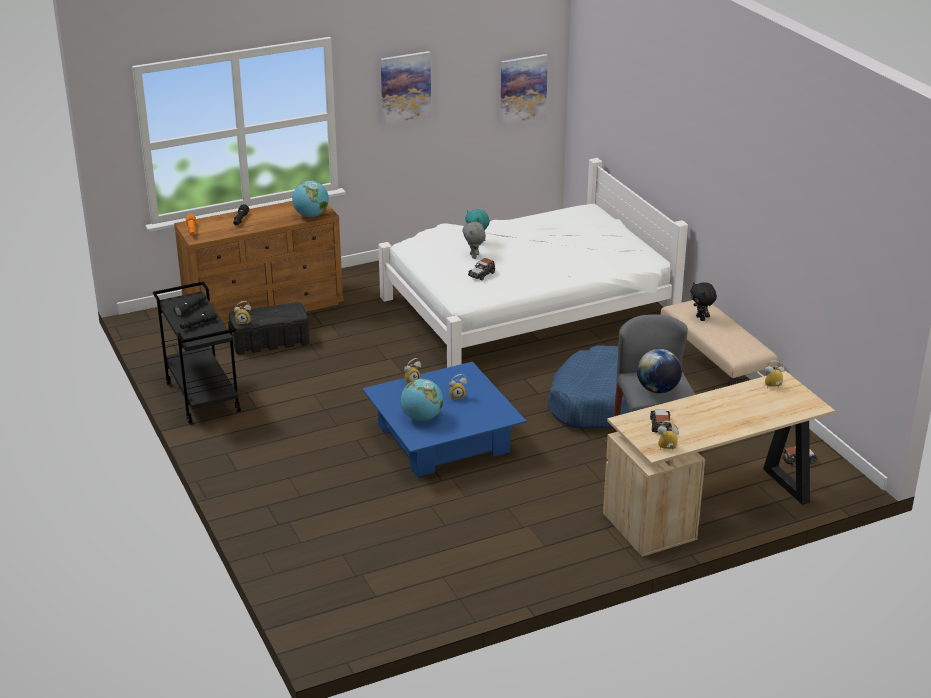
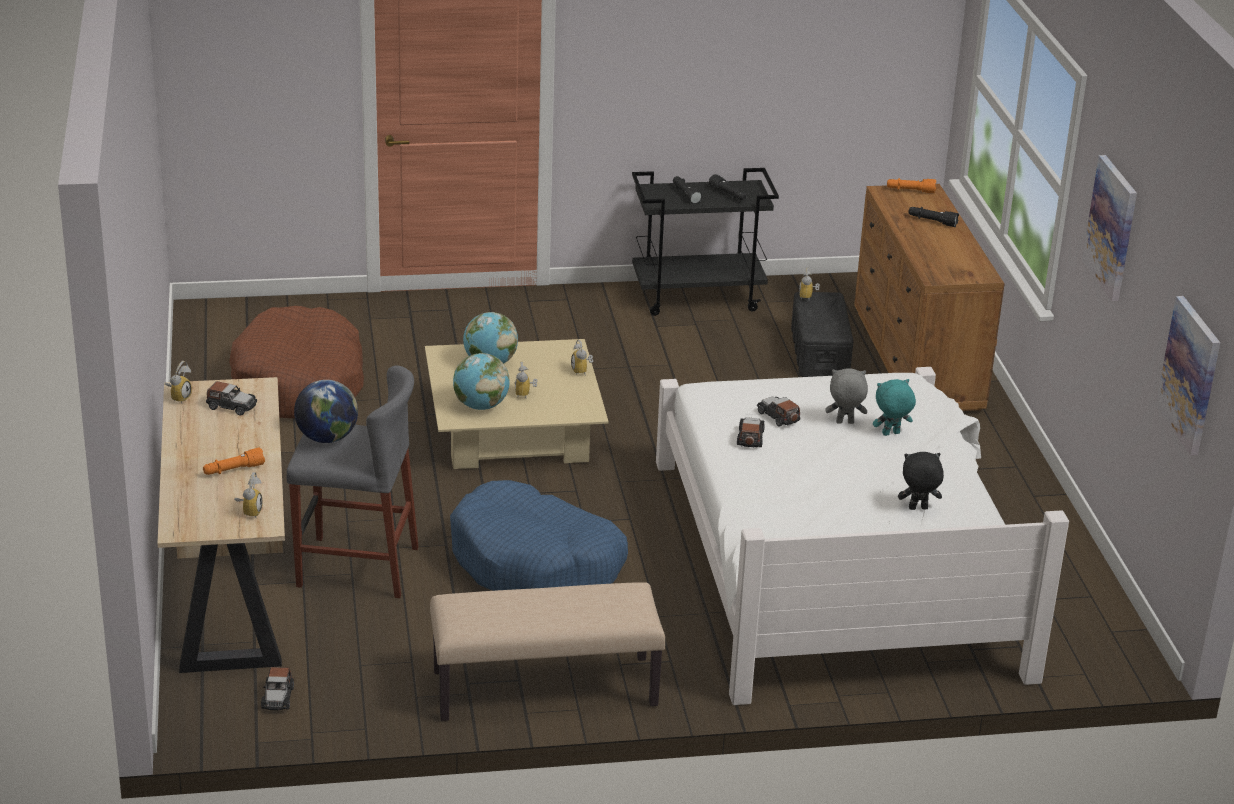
camera: 105 degrees right, 0 degrees up
globe [292,181,329,217] -> globe moved to [453,353,510,410]
blue coffee table [362,362,526,477] -> beige coffee table [425,339,609,469]
black plush toy [690,282,717,321] -> black plush toy moved to [898,452,944,510]
none -> orange flashlight [203,447,265,475]
none -> brown dog bed [229,306,364,418]
none -> toy car [737,417,765,447]

